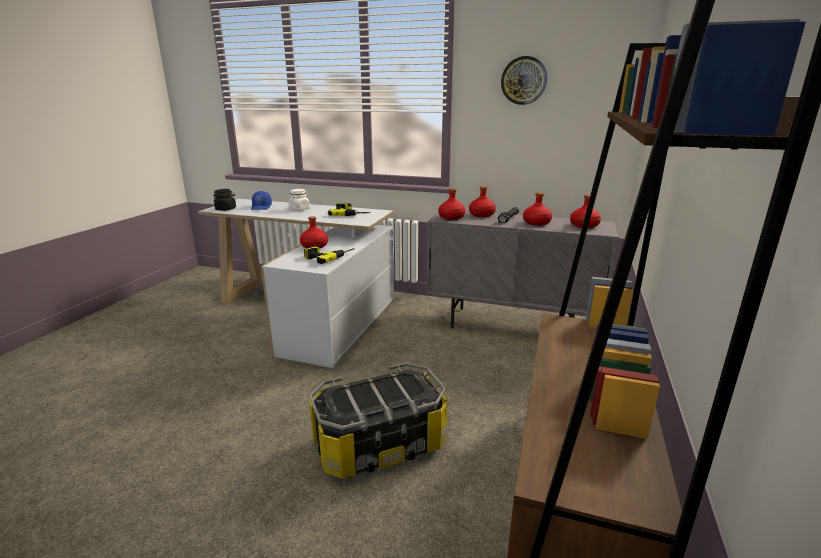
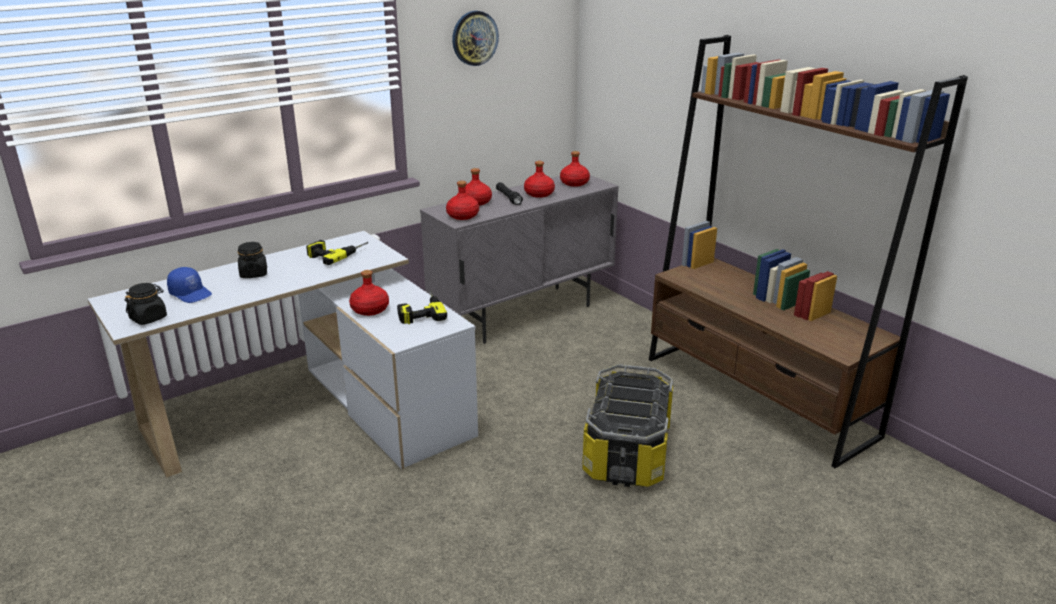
camera: 55 degrees left, 5 degrees up
white jar [289,189,310,211] -> black jar [238,242,267,278]

